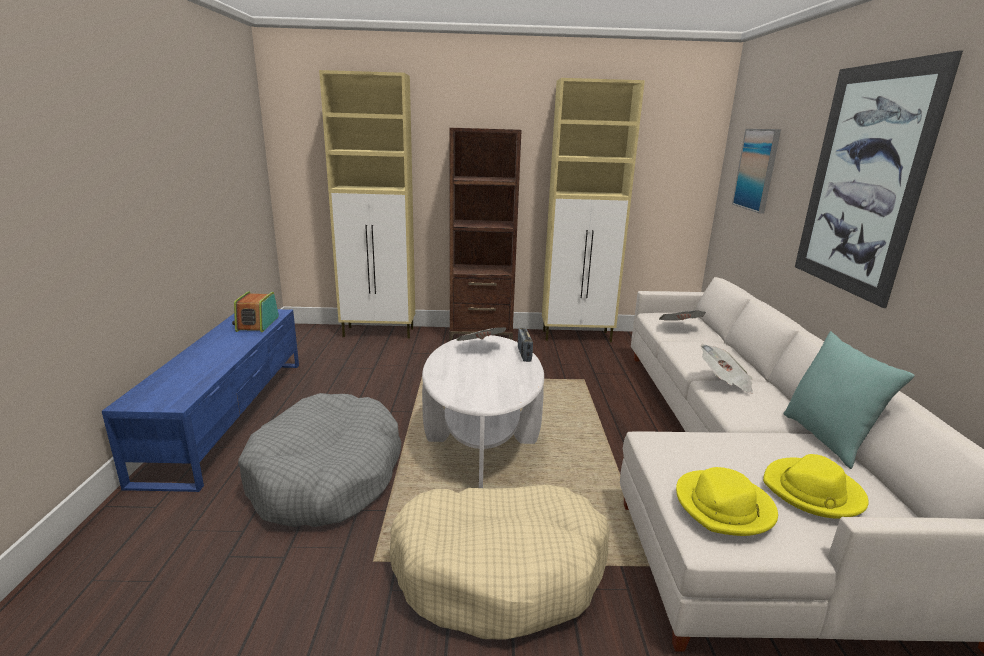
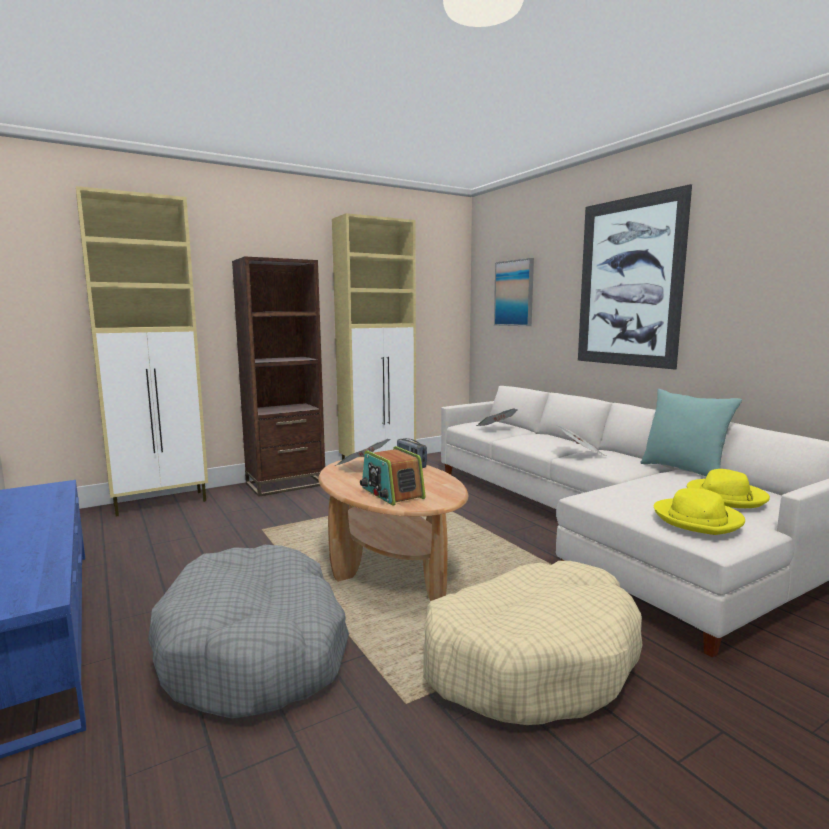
camera: 30 degrees left, 10 degrees down
radio [232,291,279,332] -> radio moved to [360,446,426,505]
white coffee table [422,335,544,488] -> brown coffee table [318,457,468,601]

